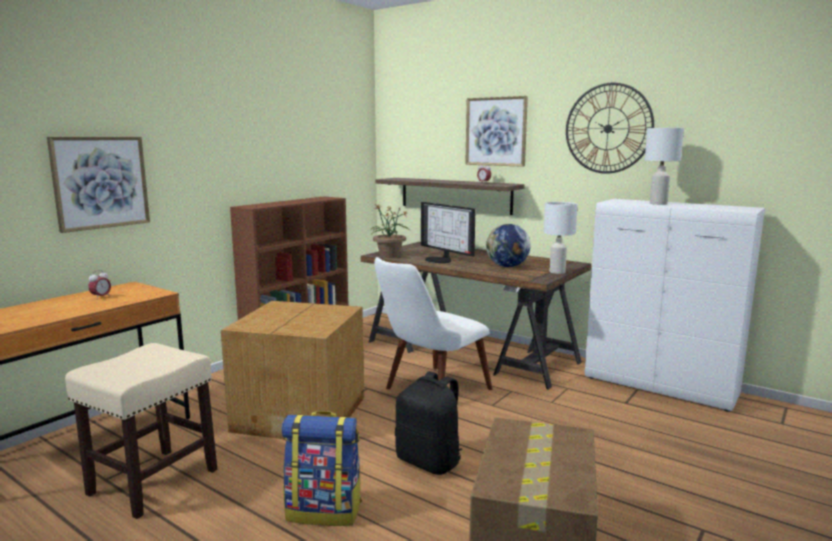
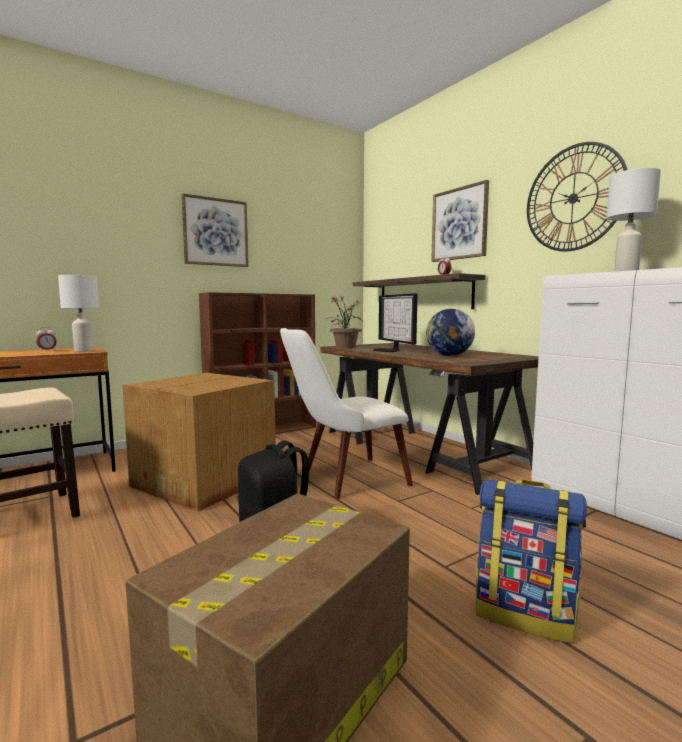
camera: 20 degrees right, 5 degrees down
picture [47,137,150,233] -> picture moved to [181,193,249,267]
backpack [282,411,362,526] -> backpack moved to [476,479,587,643]
white table lamp [544,202,578,274] -> white table lamp moved to [58,275,99,352]

